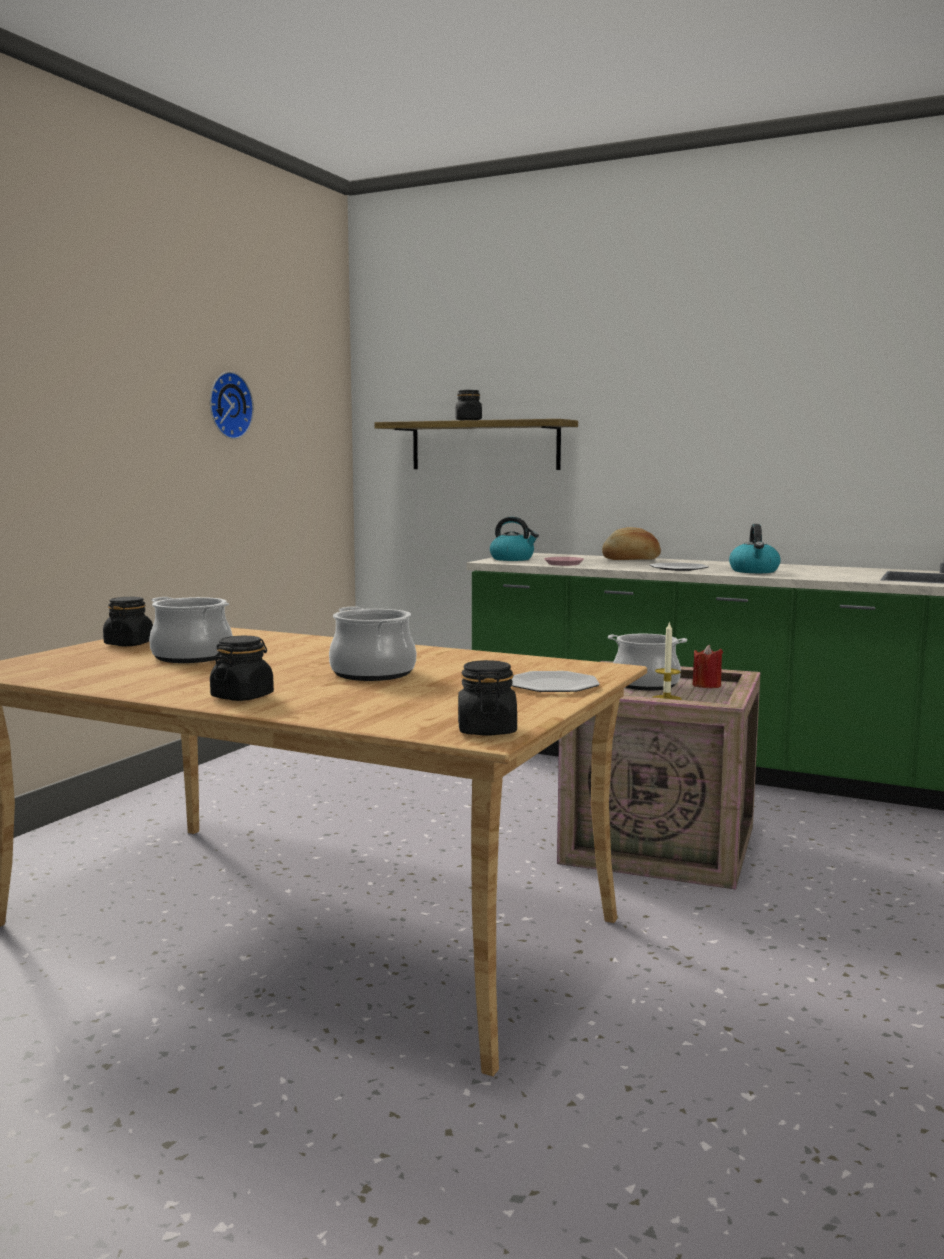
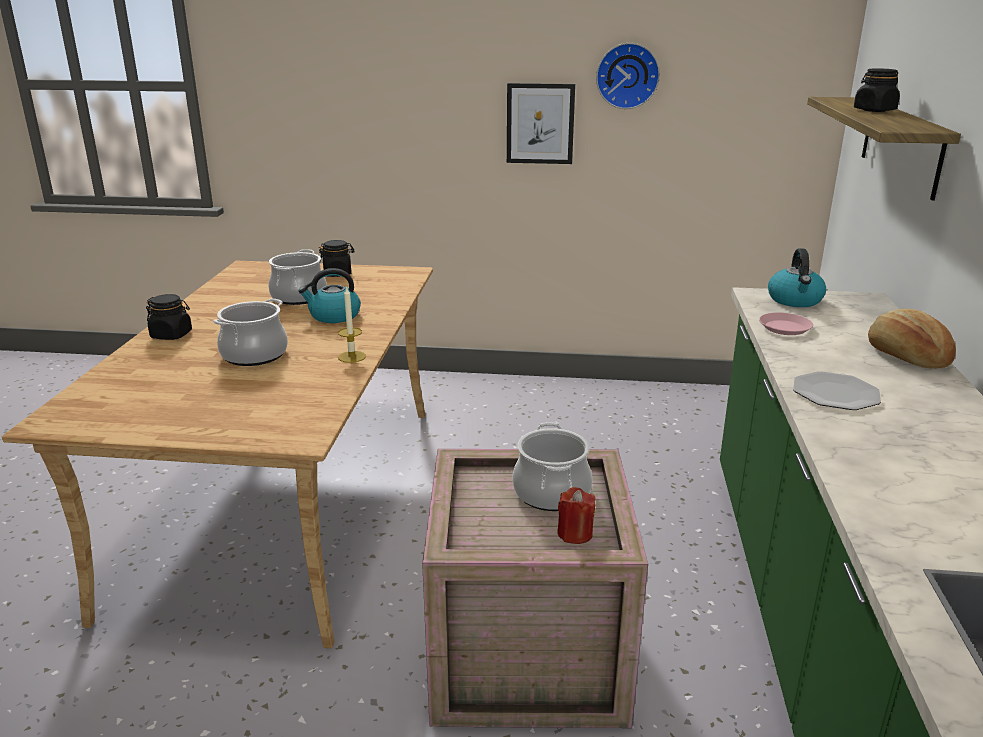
camera: 70 degrees right, 15 degrees up
black jar [458,660,517,736] -> none
plate [512,671,600,692] -> none
candle [652,621,682,700] -> candle moved to [338,286,366,363]
kettle [729,524,781,573] -> kettle moved to [298,268,361,323]
none -> picture [507,83,575,164]

